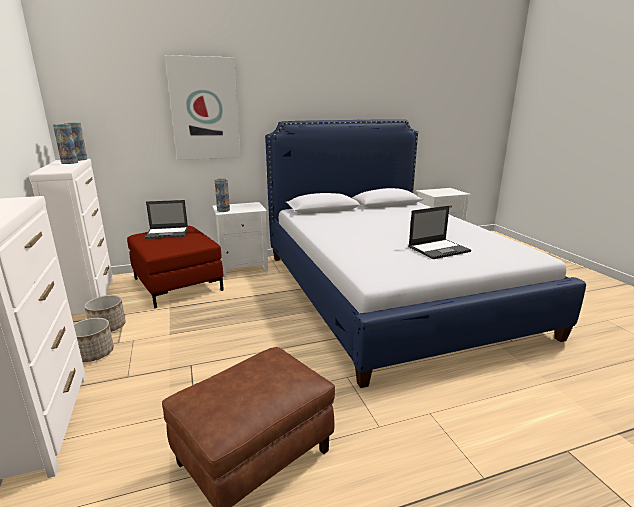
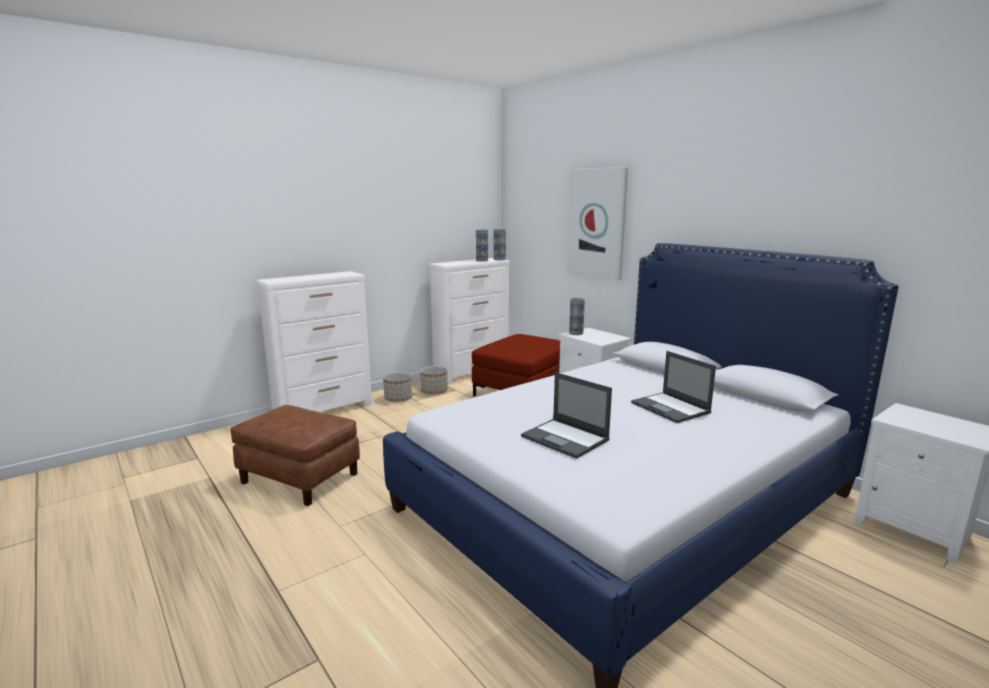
camera: 70 degrees right, 5 degrees down
laptop [144,200,188,239] -> laptop moved to [631,351,716,423]

